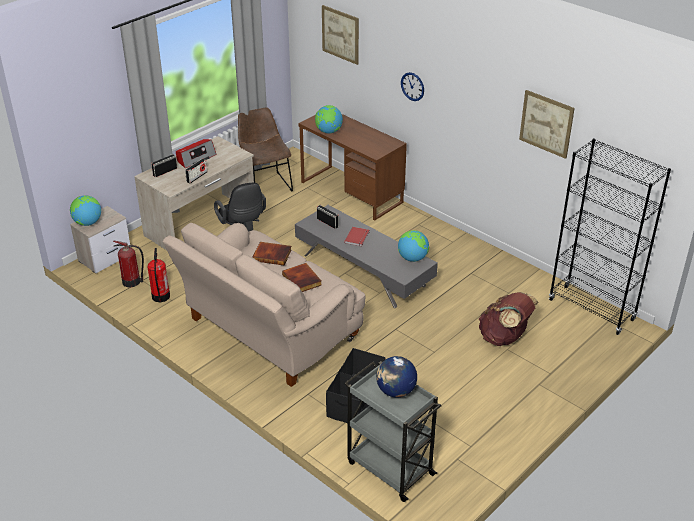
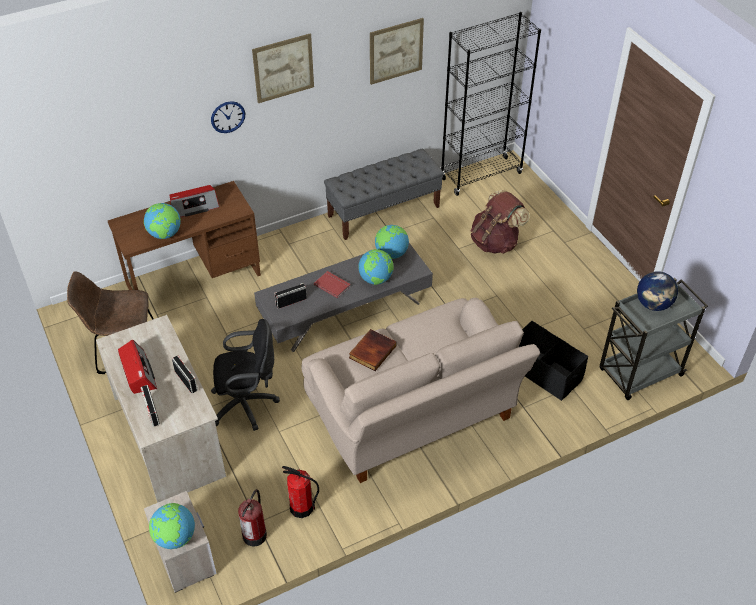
camera: 70 degrees left, 10 degrees up
book [282,263,322,292] -> none
picture [322,5,359,65] -> picture moved to [252,34,314,103]
none -> radio [170,185,219,217]
none -> grey bench [324,148,444,240]
none -> globe [358,249,394,285]

